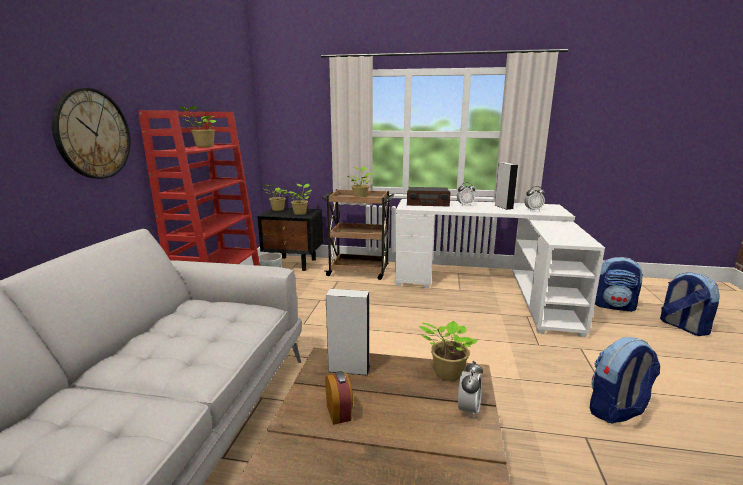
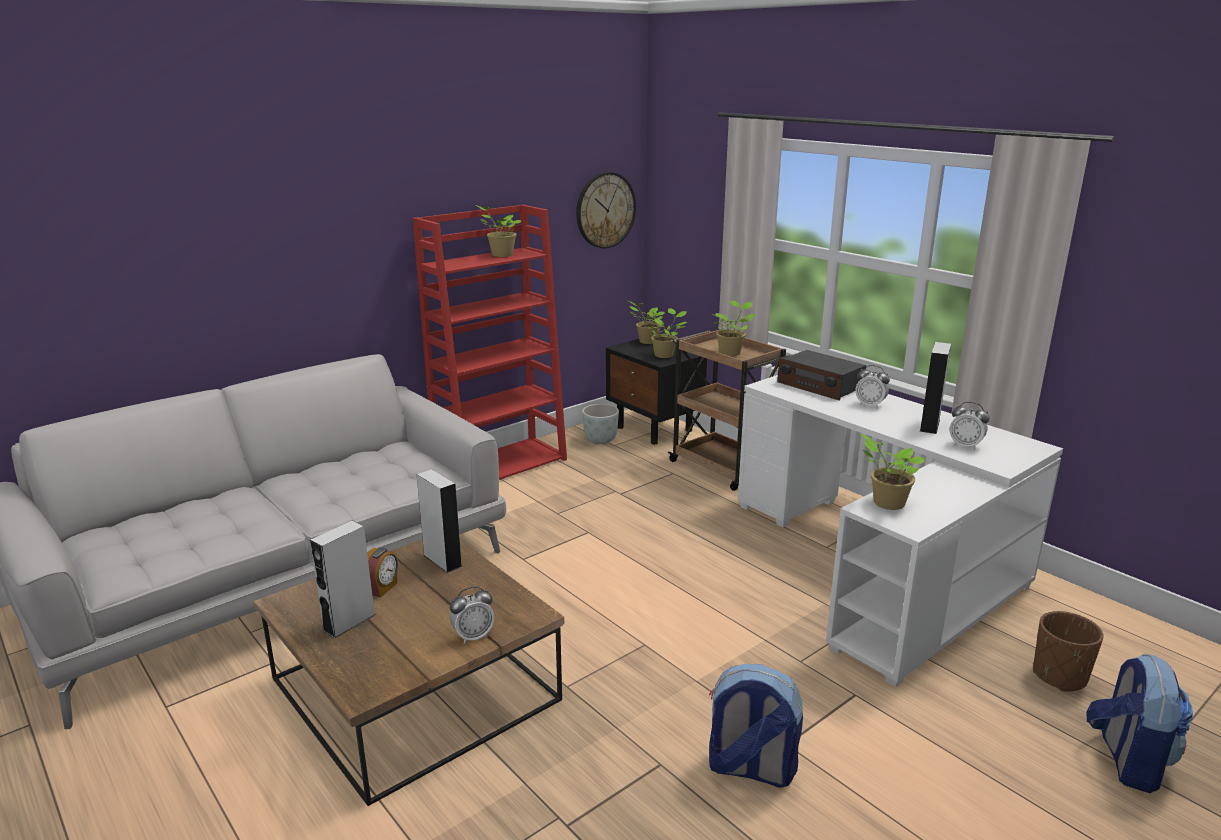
camera: 40 degrees right, 5 degrees up
wall clock [52,88,130,179] -> wall clock moved to [576,172,636,248]
potted plant [418,321,478,381] -> potted plant moved to [859,433,925,510]
backpack [595,257,643,312] -> brown planter [1033,611,1104,692]
none -> grey speaker [310,520,376,638]

